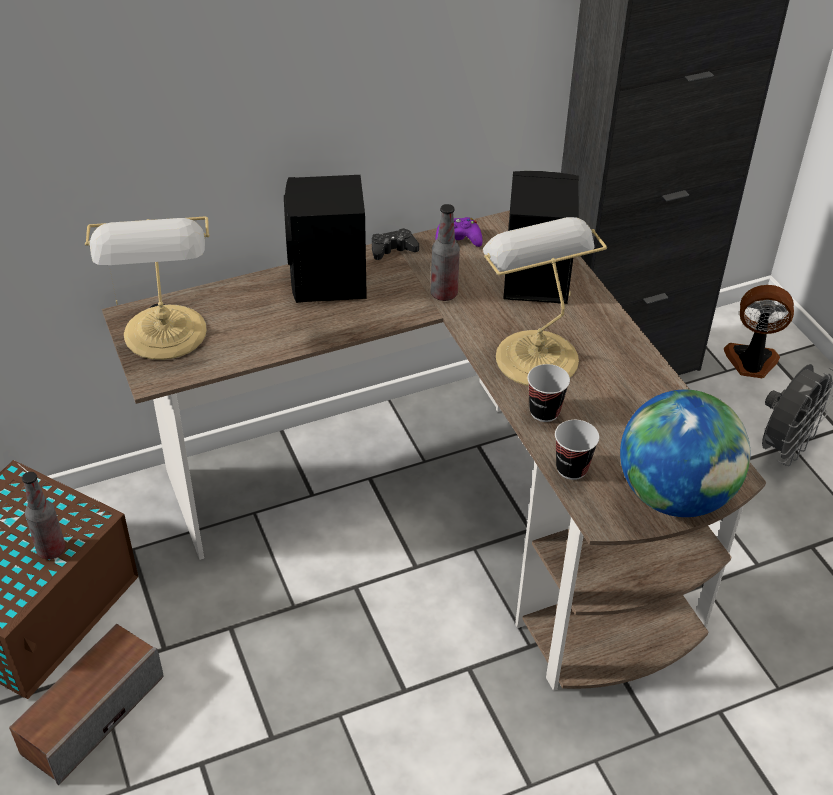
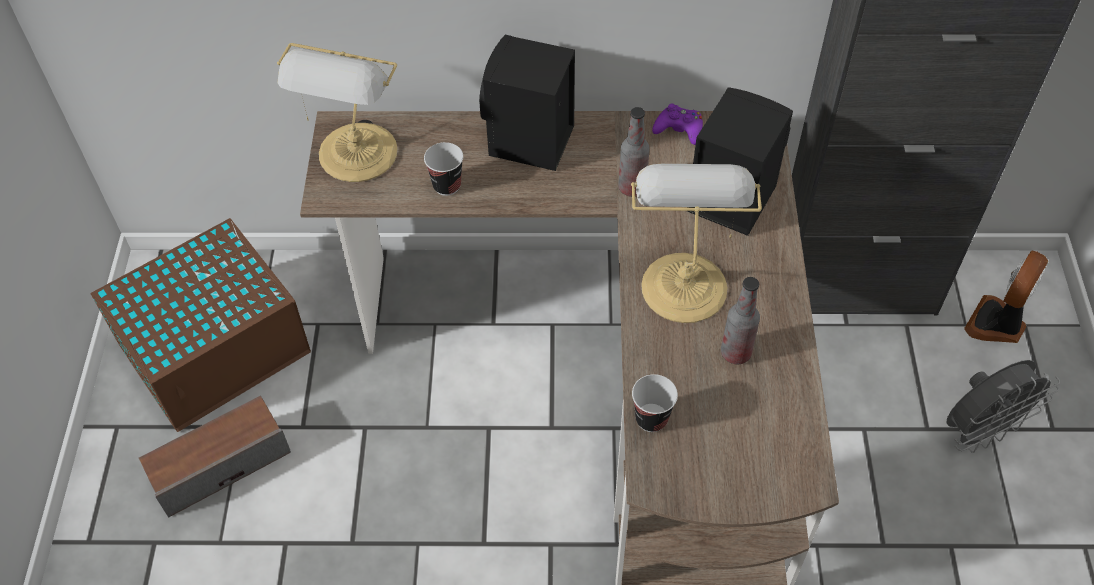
camera: 25 degrees right, 10 degrees up
bottle [22,472,66,559] -> bottle moved to [721,277,760,364]
black game controller [372,228,419,260] -> none
cup [527,364,570,422] -> cup moved to [424,142,463,196]
globe [620,390,750,517] -> none
fan [724,285,794,378] -> fan turned 90 degrees counterclockwise [964,250,1048,343]

